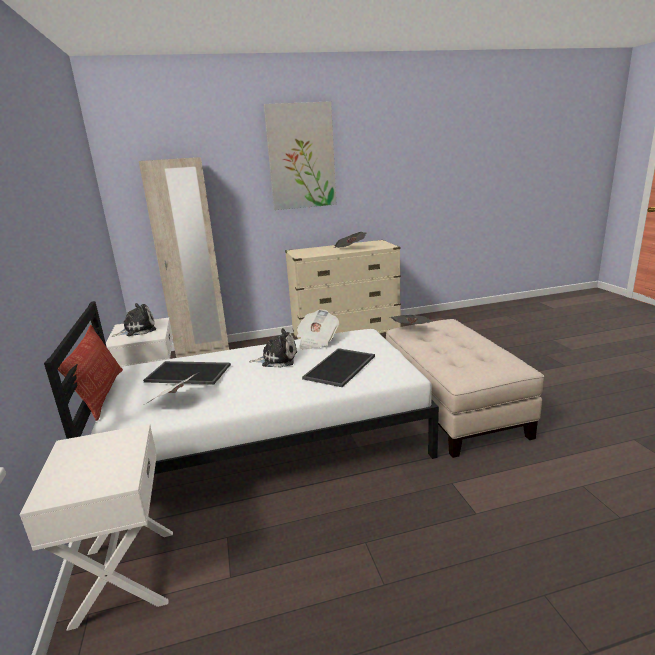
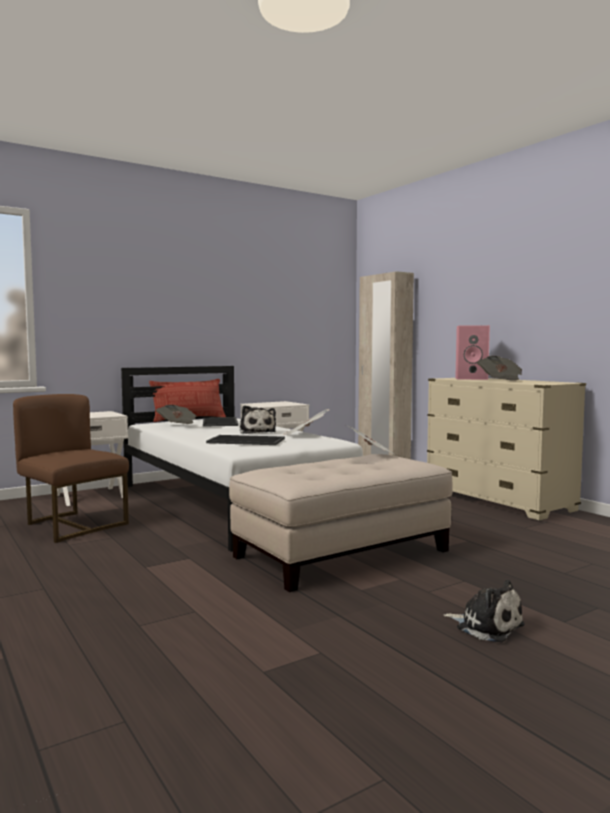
camera: 70 degrees right, 15 degrees down
plush toy [111,303,156,337] -> plush toy moved to [443,580,524,643]
picture [264,101,337,210] -> none
none -> brown chair [13,394,129,543]
none -> pink speaker [455,325,490,380]

